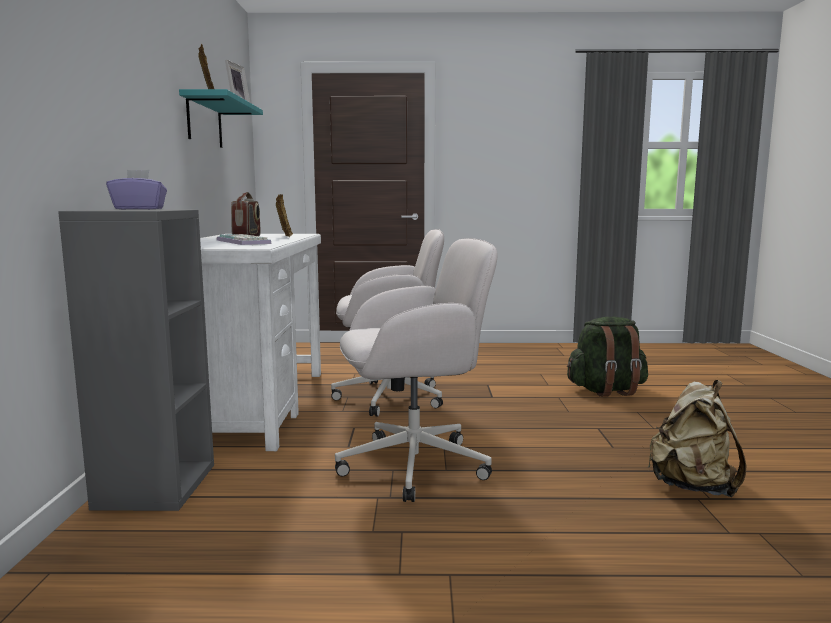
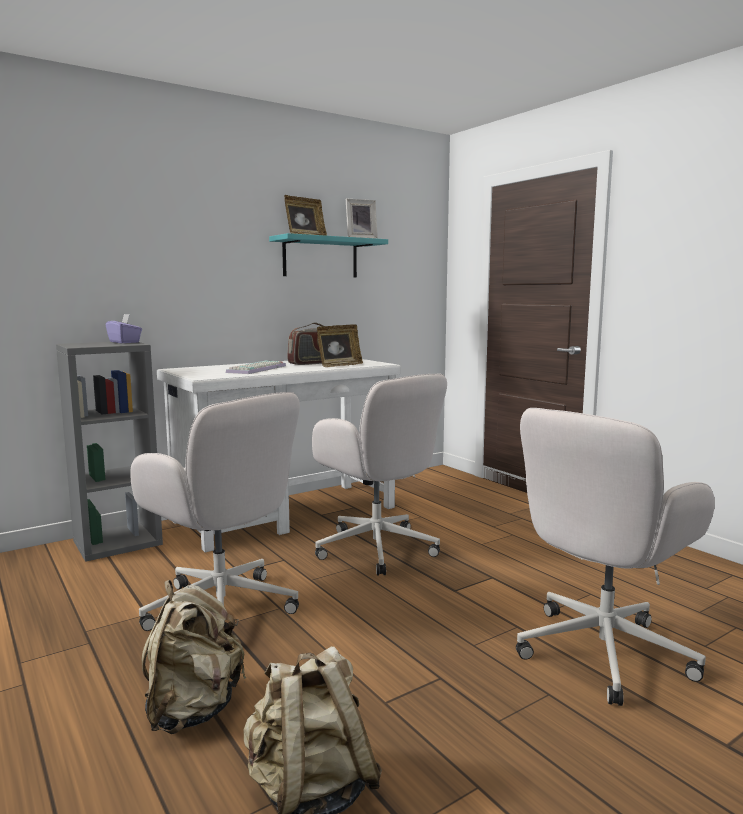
camera: 55 degrees right, 0 degrees up
green backpack [567,317,648,397] -> white office chair [516,408,715,706]
none -> beige backpack [141,580,246,734]

